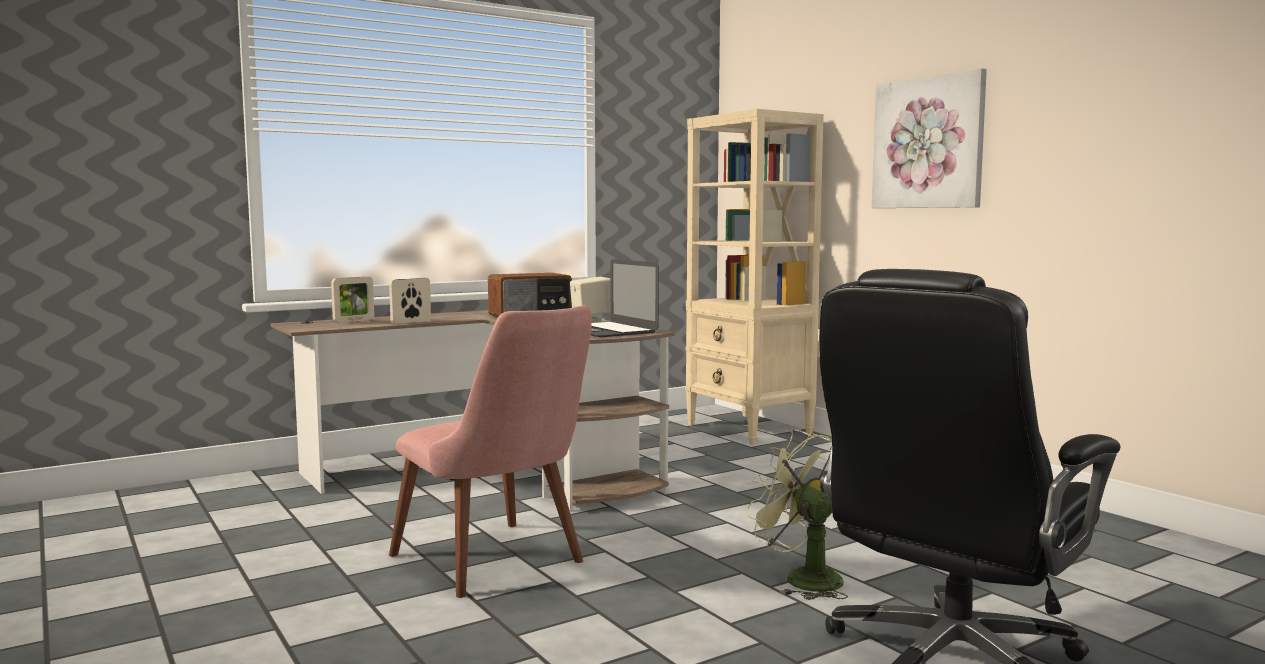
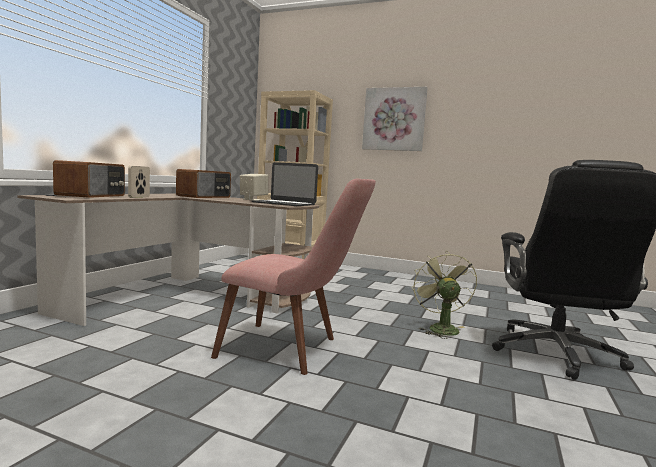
camera: 35 degrees left, 0 degrees up
picture frame [331,277,374,323] -> radio [53,160,125,198]
green fan [746,429,848,600] -> green fan turned 75 degrees clockwise [412,251,477,339]

